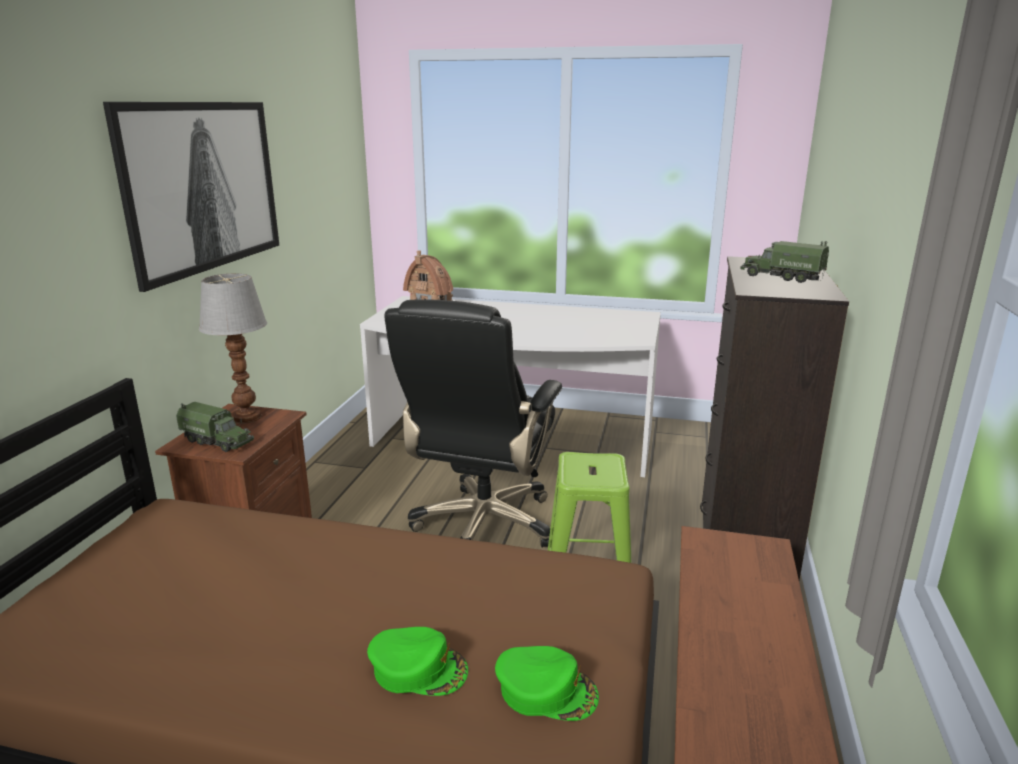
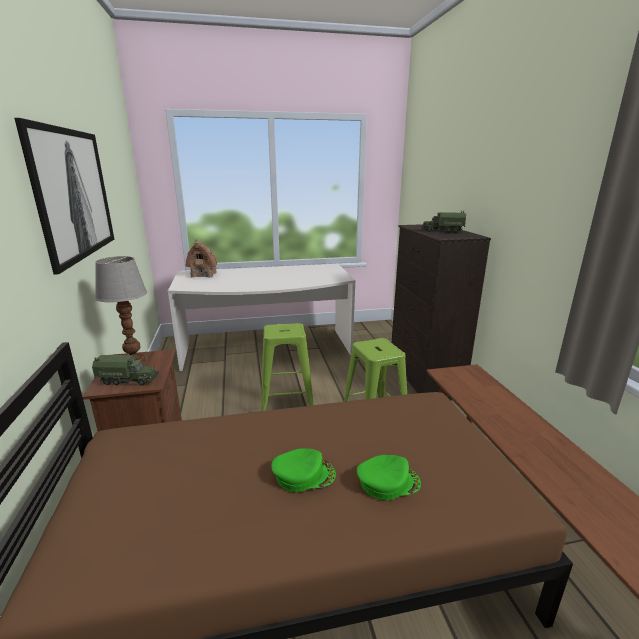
camera: 25 degrees left, 0 degrees up
black office chair [384,299,562,547] -> green stool [261,323,313,411]
green cap [495,646,599,721] -> green cap moved to [271,448,336,492]

